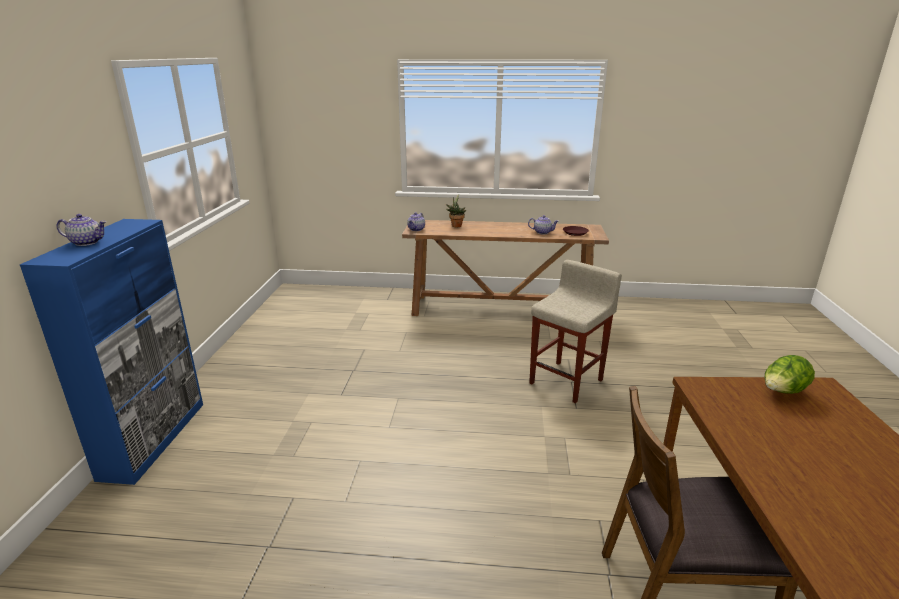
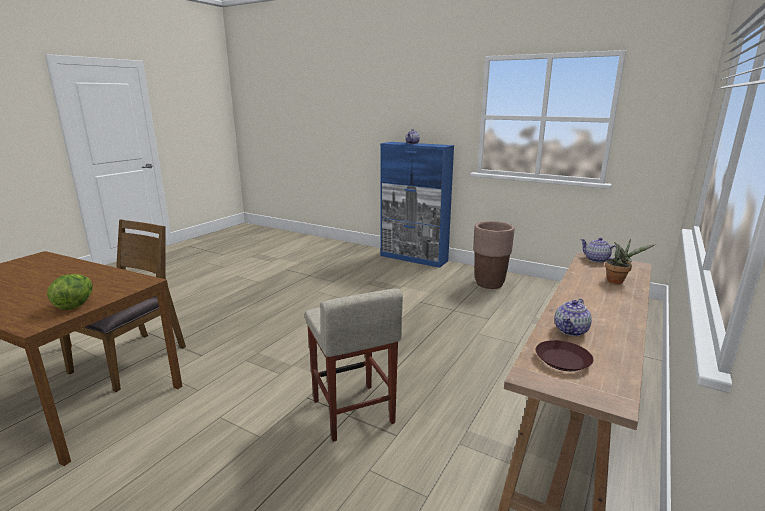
camera: 115 degrees right, 5 degrees down
none -> brown planter [473,221,514,289]

